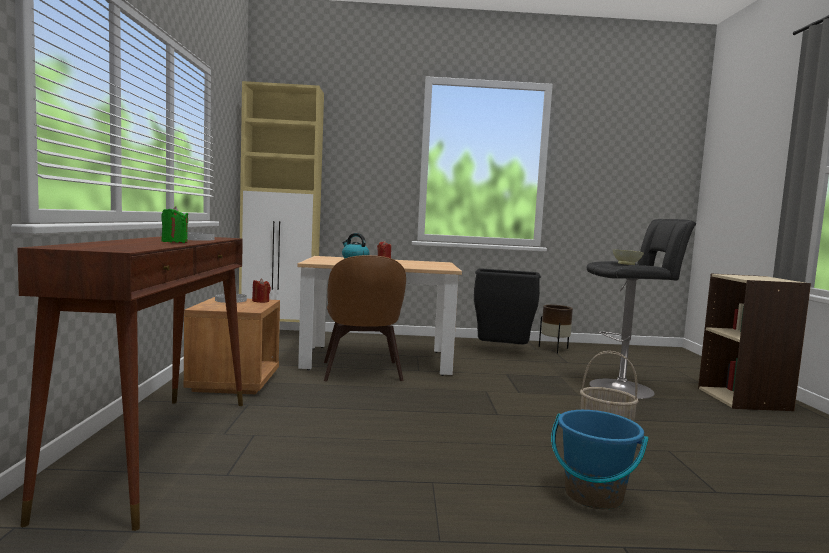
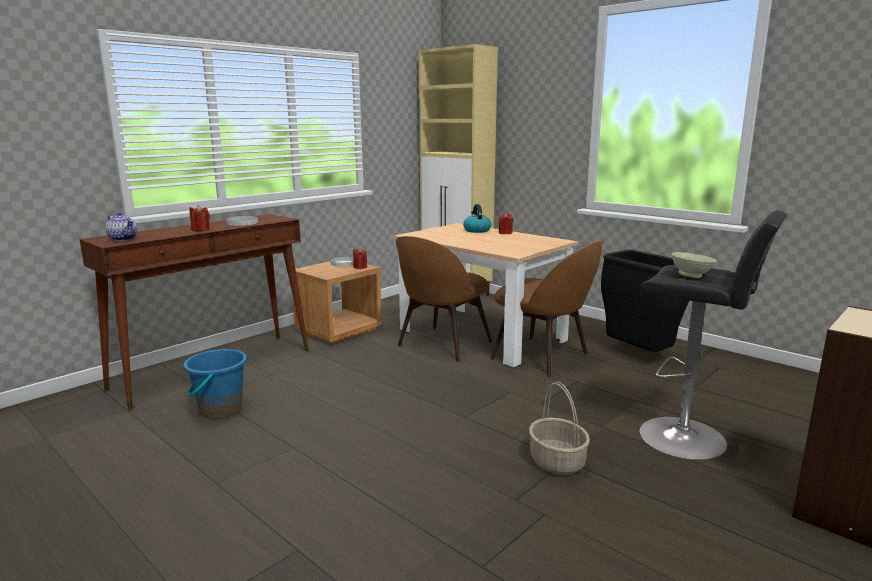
camera: 45 degrees right, 10 degrees up
green candle [161,207,188,243] -> red candle [190,205,210,231]
brown planter [539,305,573,354] -> none
blue bucket [551,410,649,510] -> blue bucket moved to [183,349,247,419]
none -> teapot [106,212,137,241]
none -> brown chair [491,241,603,377]

